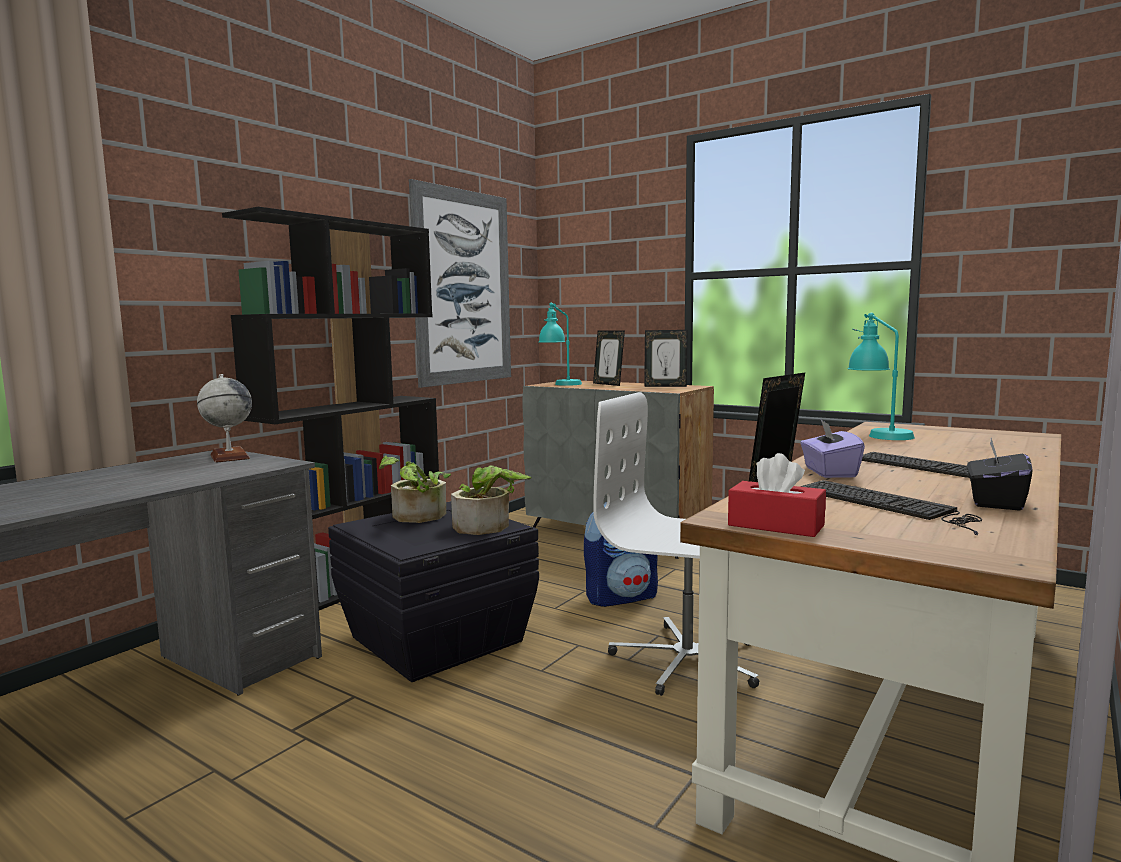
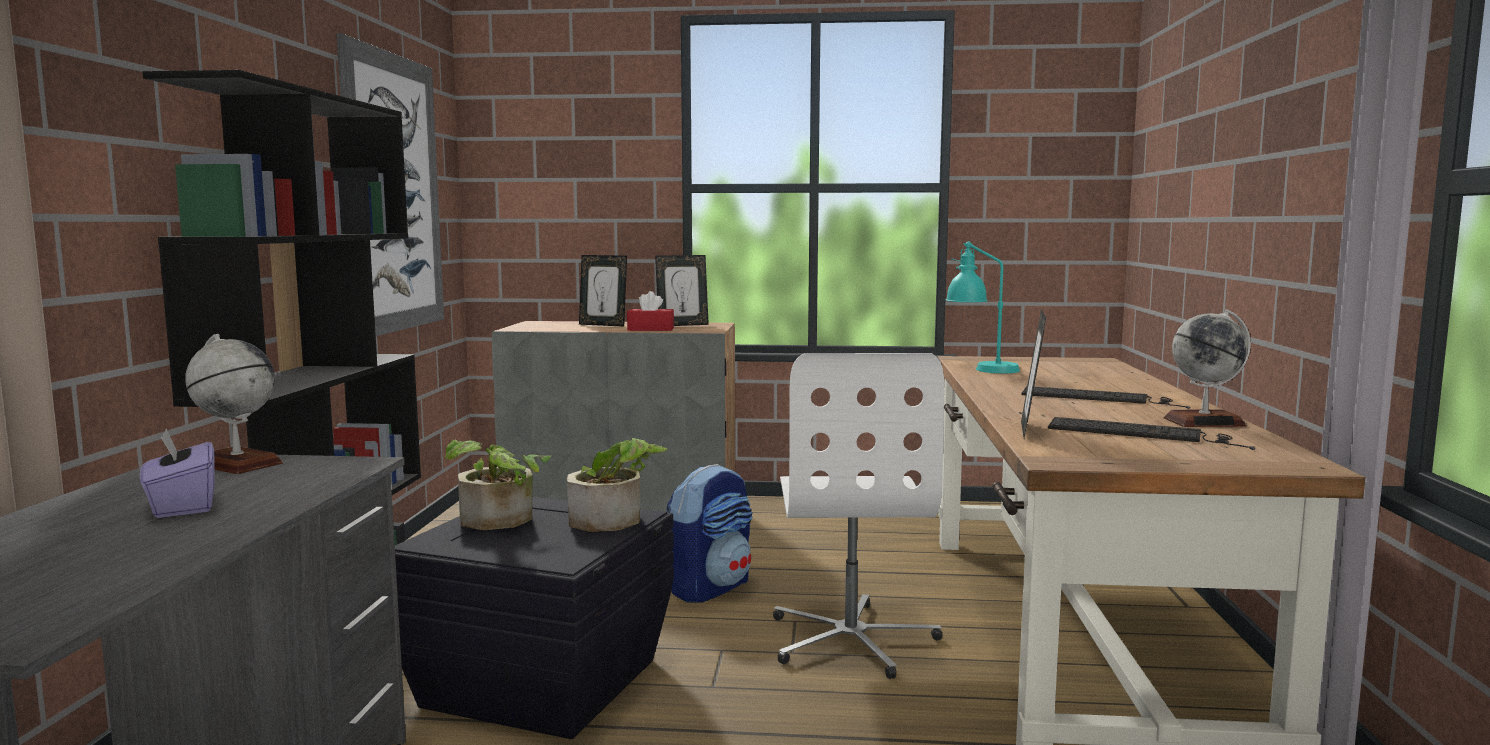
camera: 30 degrees left, 0 degrees up
turquoise table lamp [539,303,582,386] -> none
white office chair [593,392,759,696] -> white office chair turned 90 degrees counterclockwise [773,353,944,679]
red tissue box [728,453,826,537] -> red tissue box moved to [627,291,674,331]
purple tissue box [800,420,865,478] -> purple tissue box moved to [140,429,215,518]
black tissue box [967,438,1033,511] -> globe [1164,309,1251,427]

